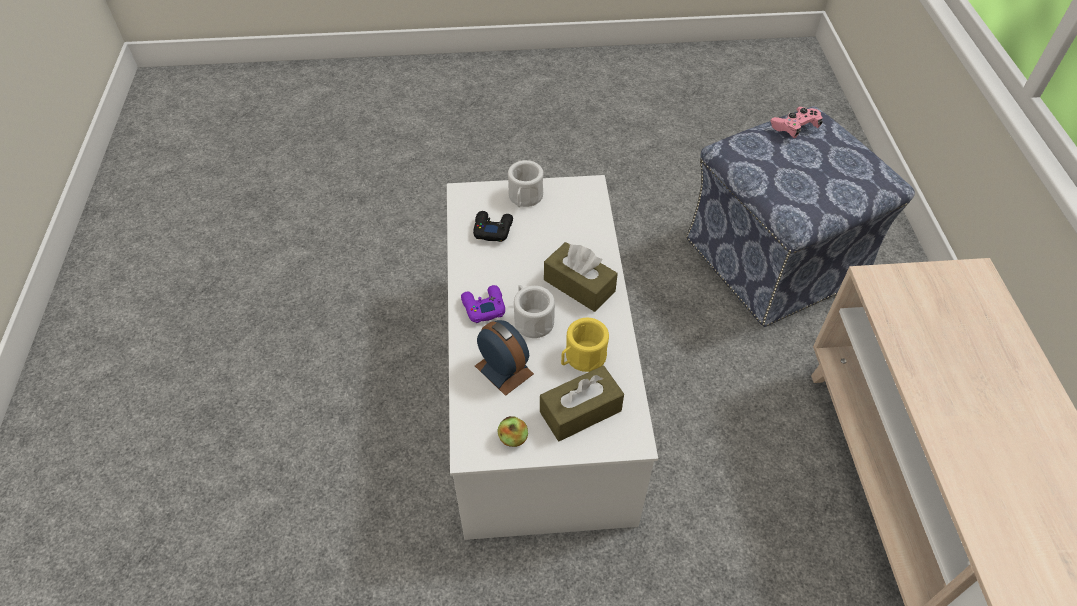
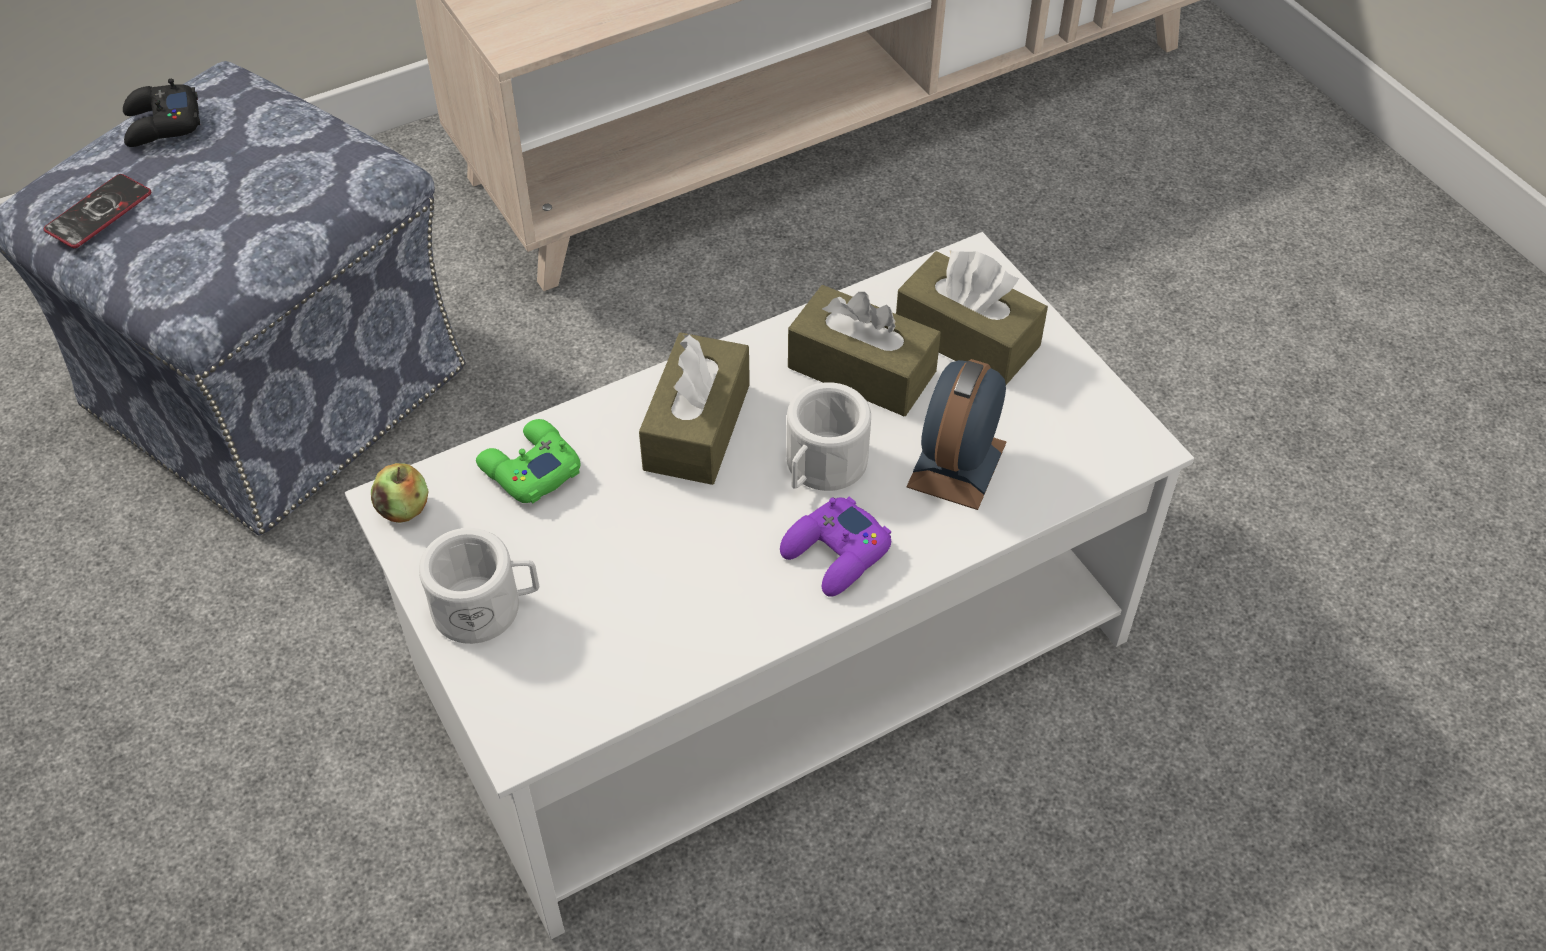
camera: 115 degrees left, 0 degrees up
black game controller [473,211,513,242] -> black game controller moved to [123,79,200,147]
apple [498,416,528,447] -> apple moved to [371,463,429,523]
yellow mug [561,318,609,372] -> brown tissue box [788,285,941,416]
pink game controller [770,107,823,138] -> phone [44,174,151,248]
none -> green game controller [476,419,581,504]

